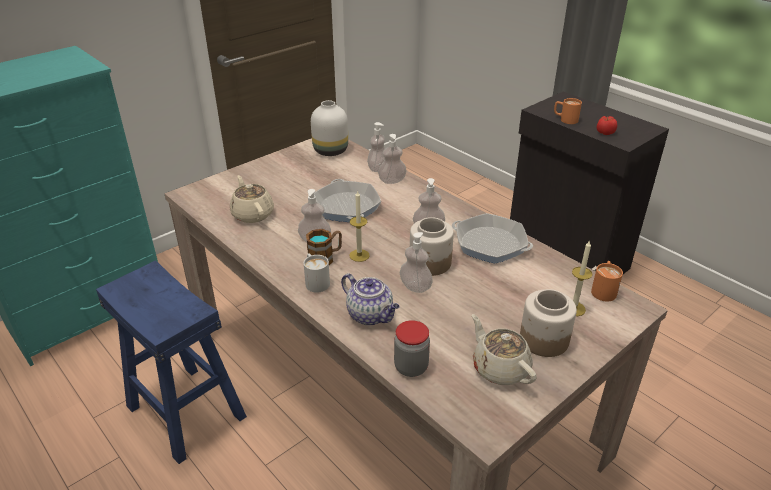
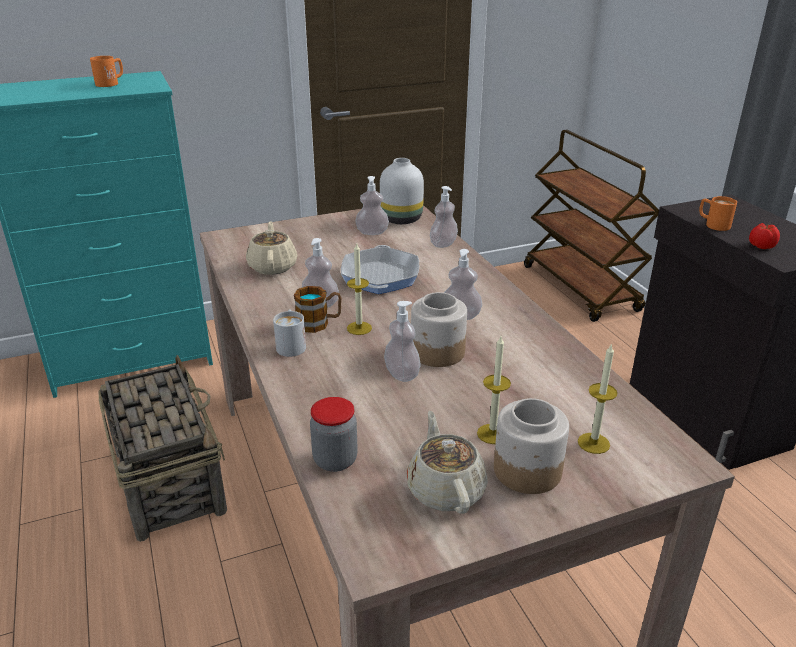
camera: 20 degrees right, 5 degrees down
blue stool [96,260,247,464] -> basket [98,355,227,542]
teapot [341,273,400,325] -> none
soap dispenser [378,134,407,184] -> soap dispenser moved to [355,176,389,235]
frying pan [452,213,533,263] -> none
orange mug [591,261,623,302] -> orange mug moved to [90,56,123,87]
none -> candle [477,336,511,444]
none -> brown cart [524,130,659,322]

